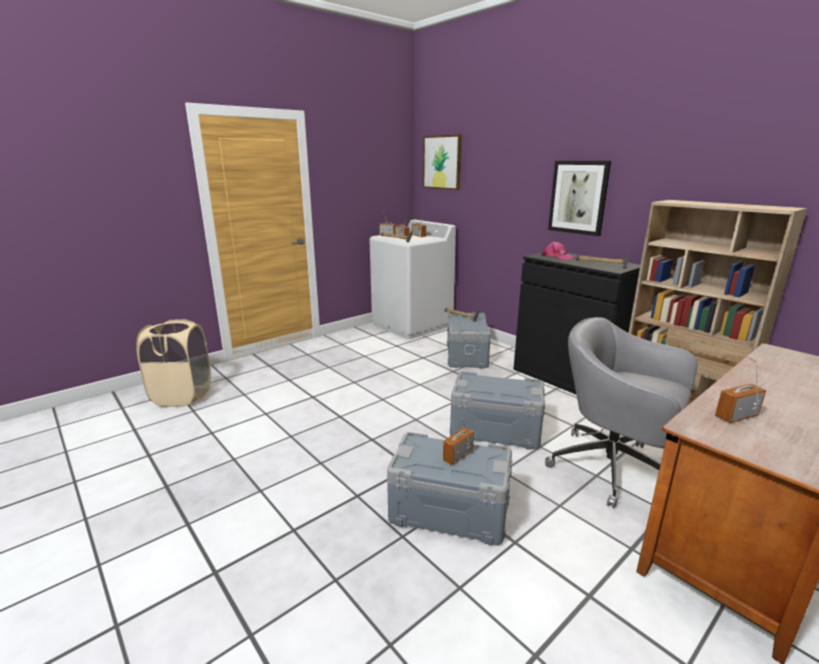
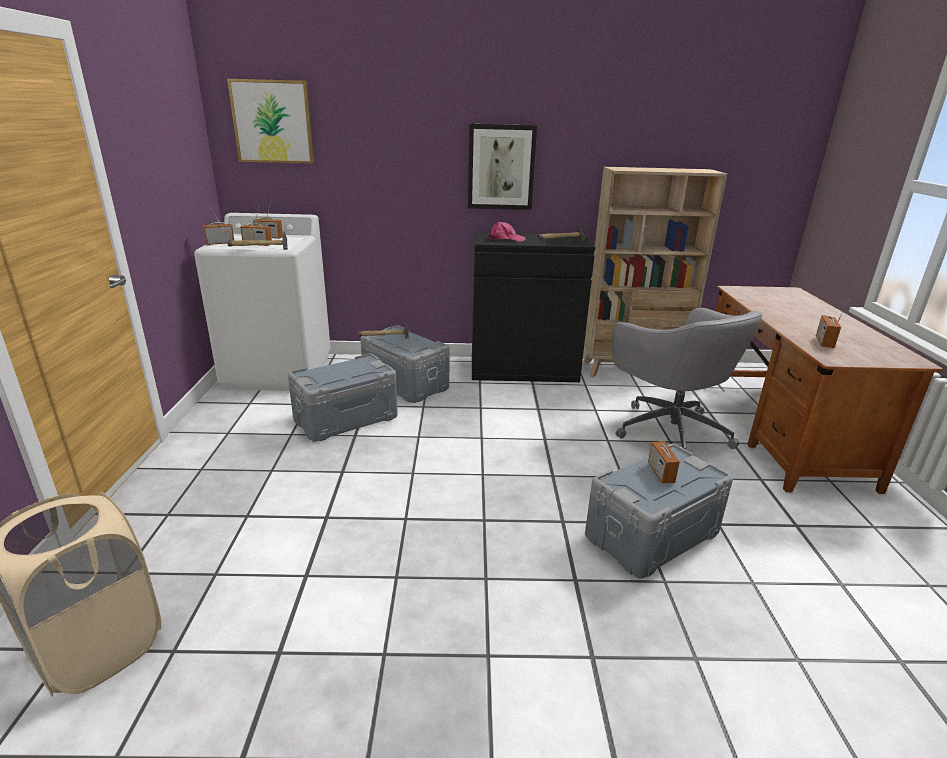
camera: 50 degrees left, 5 degrees up
grey storage box [450,372,545,450] -> grey storage box moved to [288,353,398,442]
grey office chair [545,317,698,508] -> grey office chair turned 105 degrees counterclockwise [611,308,763,450]

